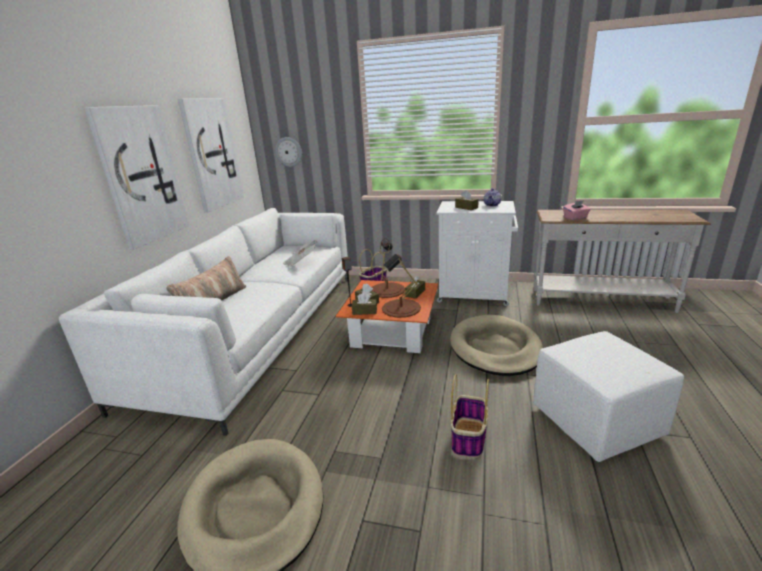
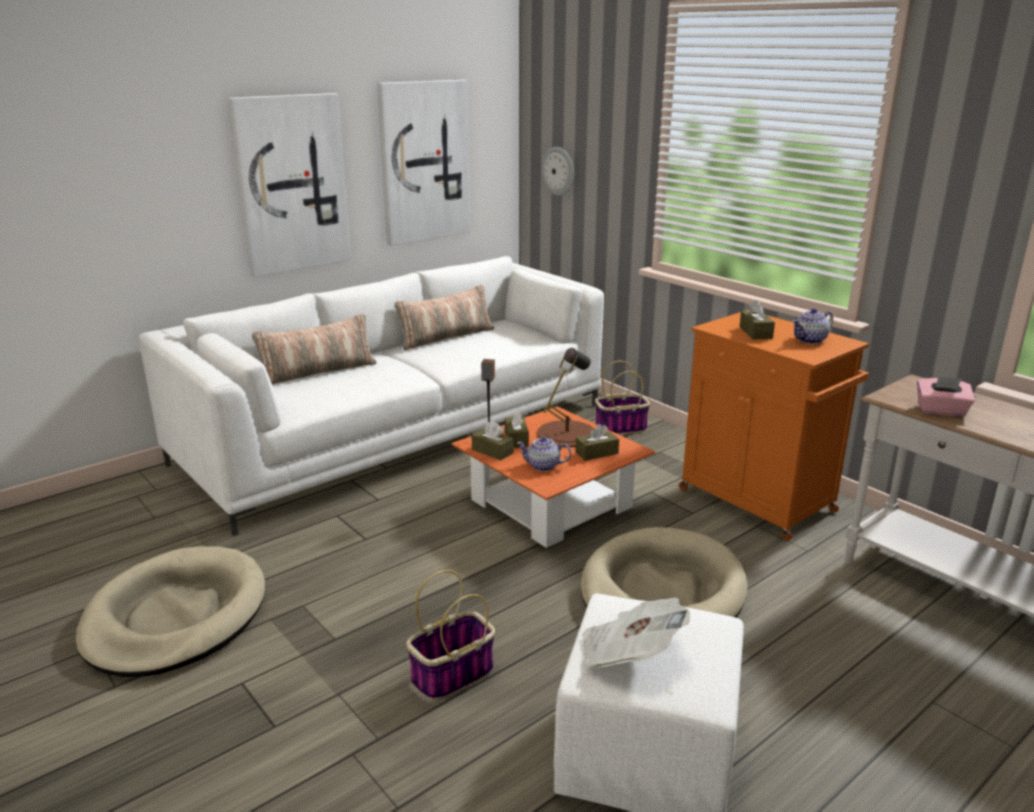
camera: 35 degrees right, 0 degrees up
newspaper [283,240,317,267] -> newspaper moved to [582,598,690,668]
brown table lamp [382,254,421,318] -> teapot [517,436,571,471]
white cabinet [436,201,518,306] -> orange cabinet [679,310,869,541]
none -> pillow [394,285,494,350]

